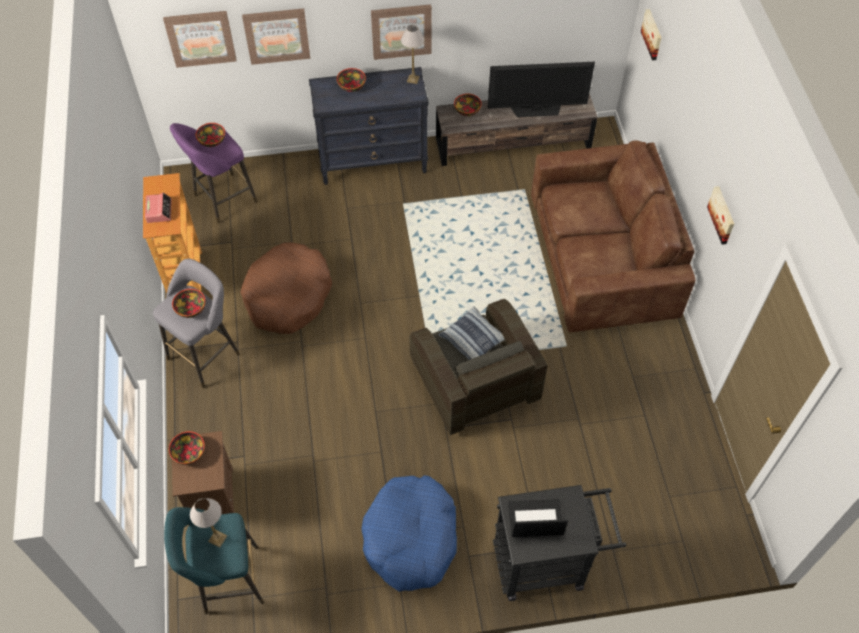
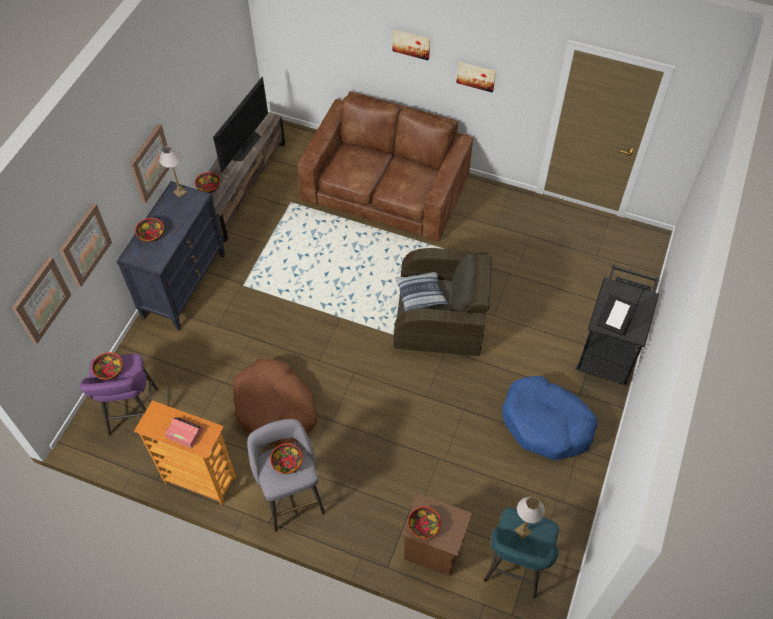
camera: 60 degrees left, 0 degrees up
picture [641,9,662,60] -> picture moved to [392,29,430,60]

